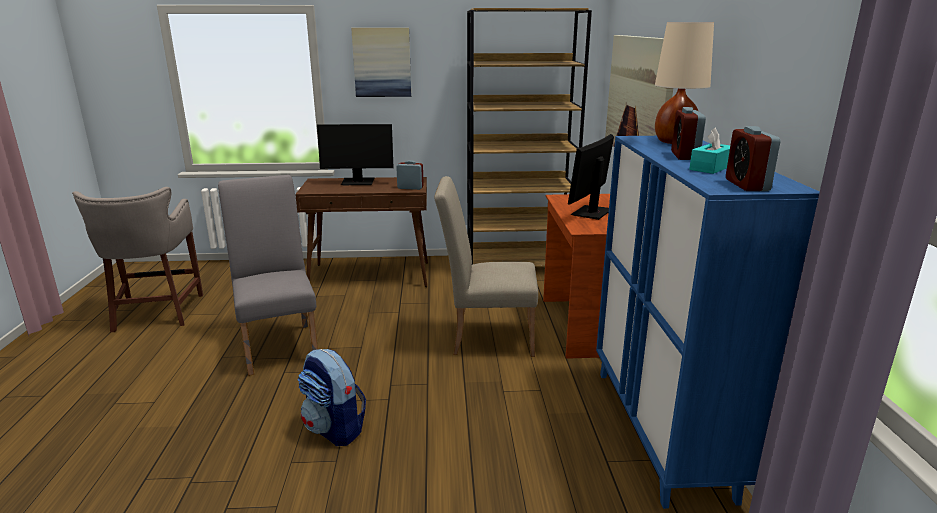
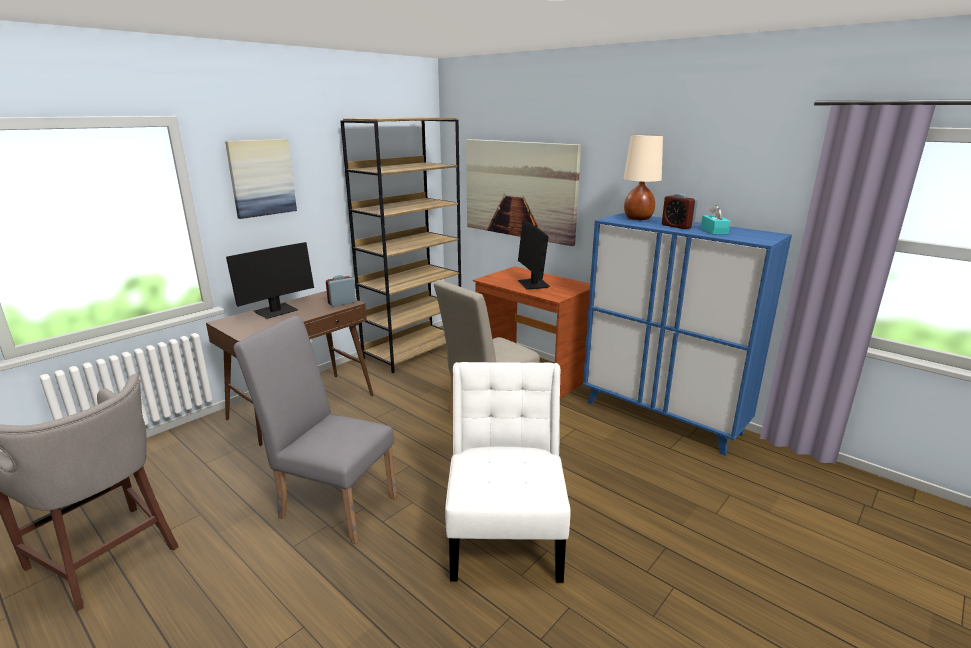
camera: 45 degrees left, 0 degrees up
backpack [297,349,366,446] -> white chair [445,362,571,583]
alarm clock [726,126,780,191] -> none

